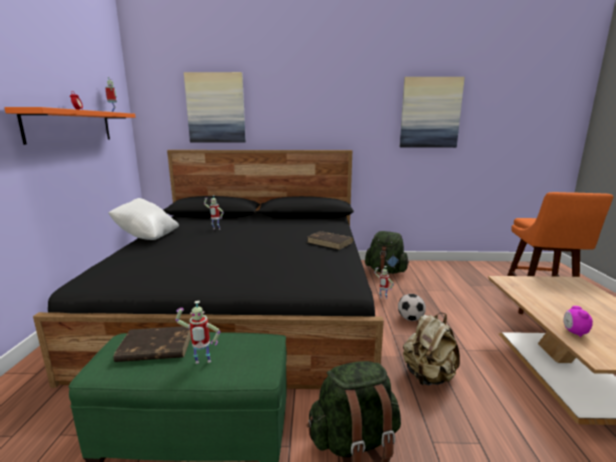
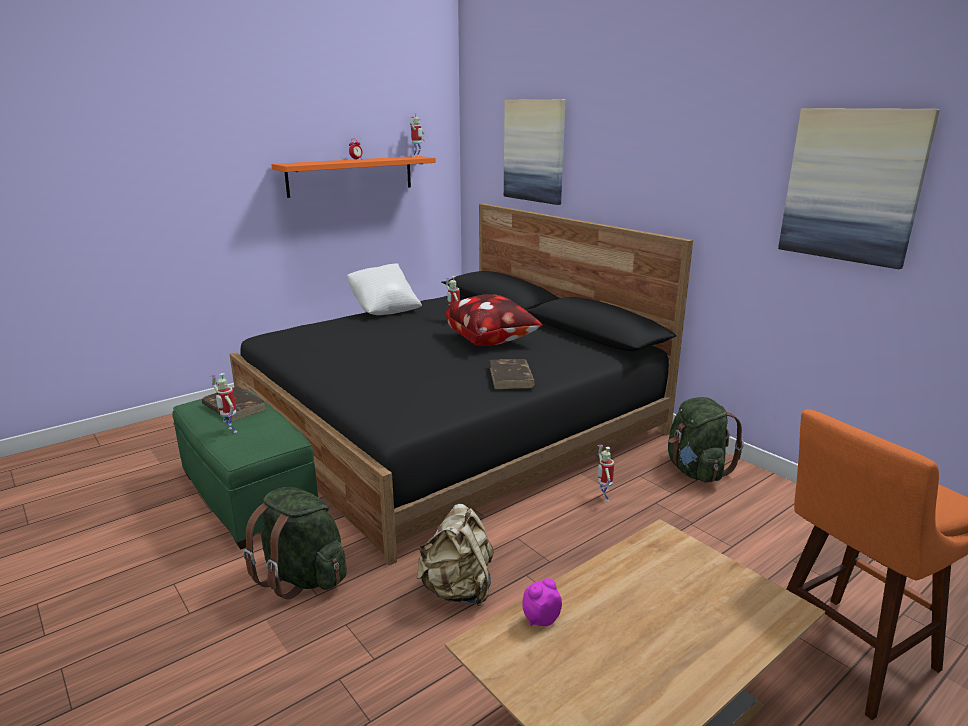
camera: 50 degrees right, 5 degrees up
football [398,294,426,321] -> none
none -> pillow [446,294,542,346]

